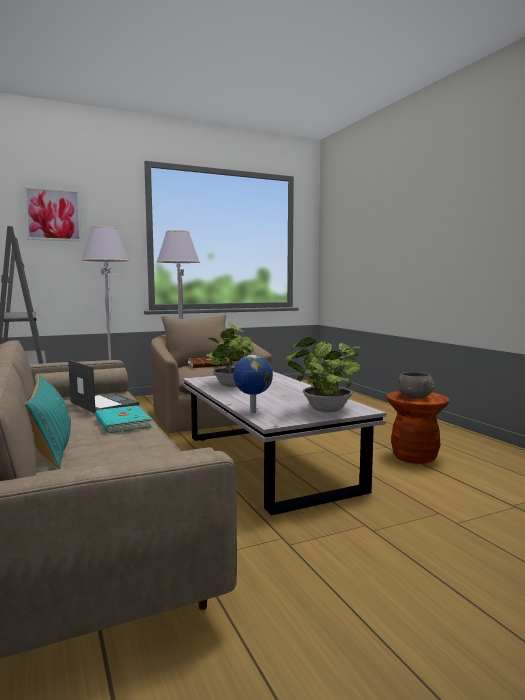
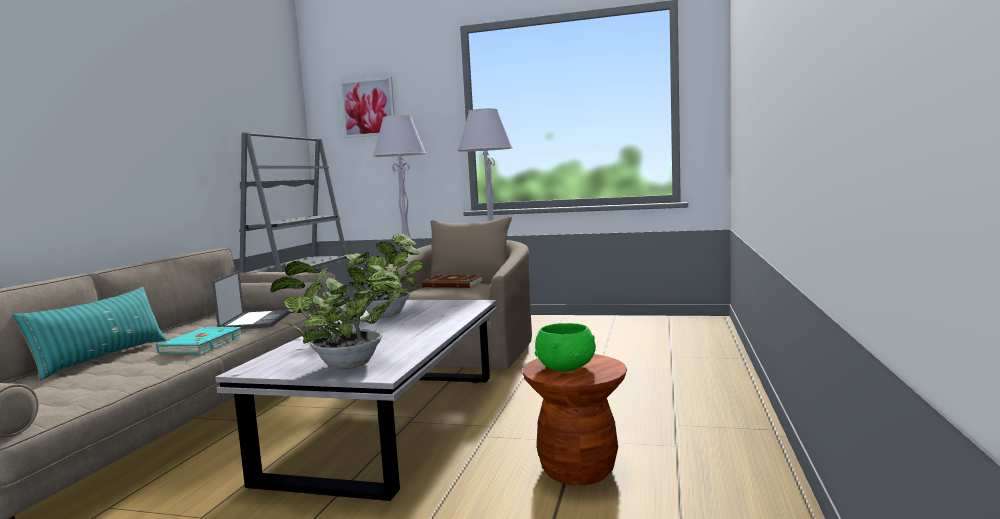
camera: 40 degrees right, 0 degrees up
globe [233,355,273,413] -> none
grey bowl [397,372,435,399] -> green bowl [535,323,596,371]

